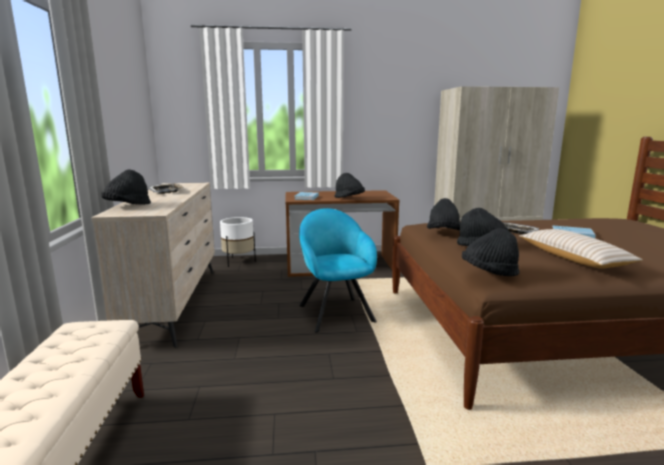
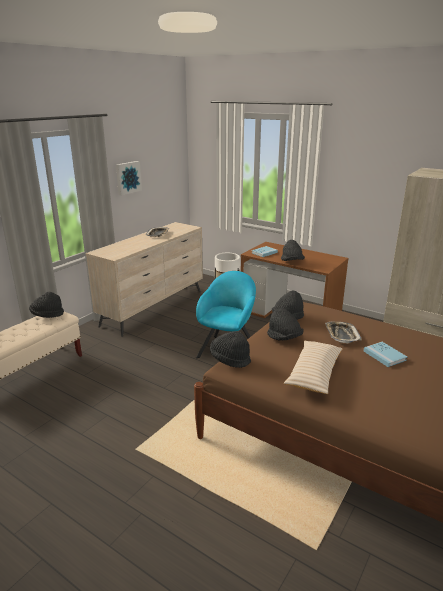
camera: 40 degrees right, 10 degrees up
black hat [101,169,151,205] -> black hat moved to [29,292,64,318]
none -> picture [116,161,142,195]

